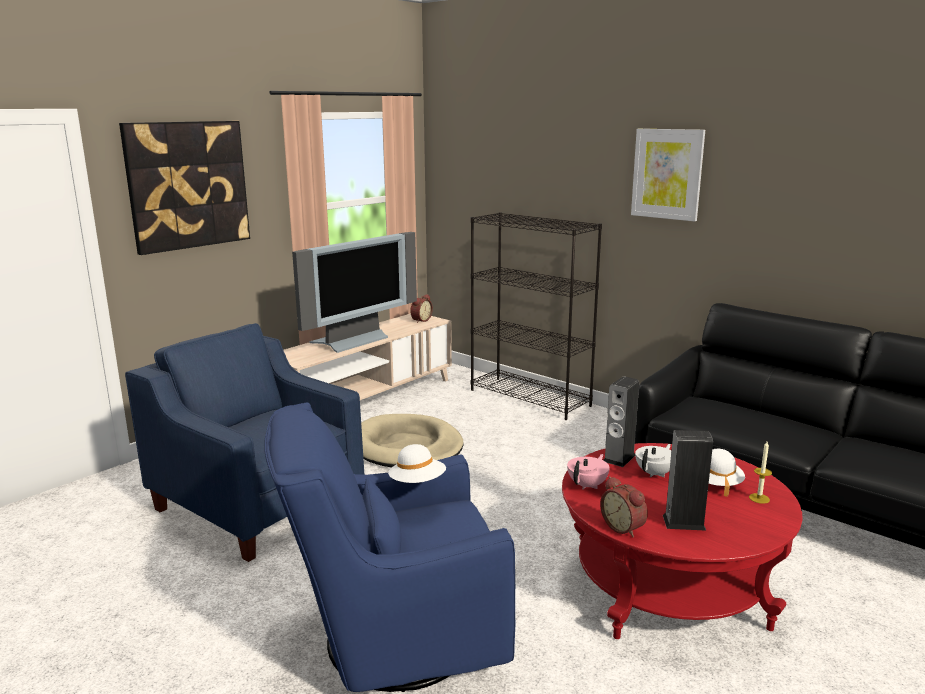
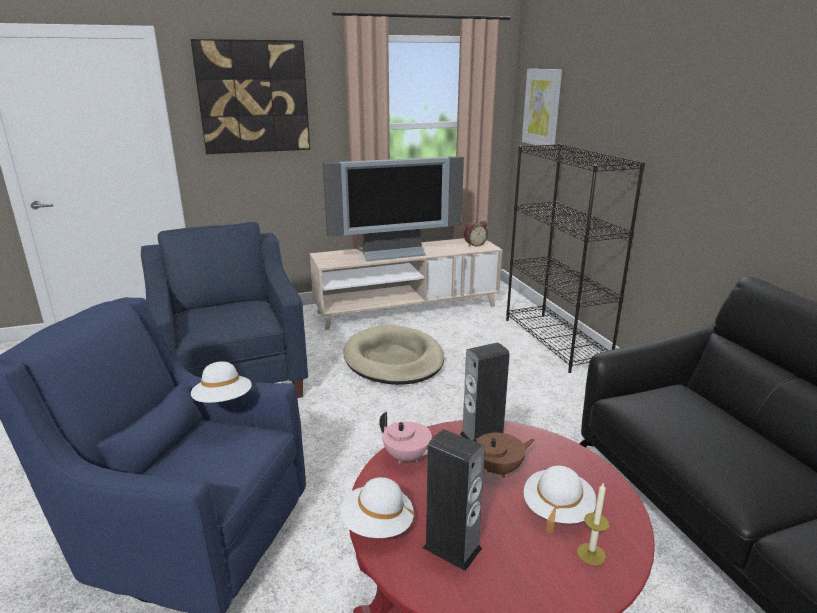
camera: 30 degrees right, 5 degrees up
pink teapot [567,454,610,490] -> pink teapot turned 60 degrees clockwise [379,412,432,464]
alarm clock [600,476,648,538] -> white hat [341,477,415,538]
picture [631,129,705,222] -> picture moved to [522,69,562,149]
white teapot [635,444,672,477] -> brown teapot [472,433,535,478]

